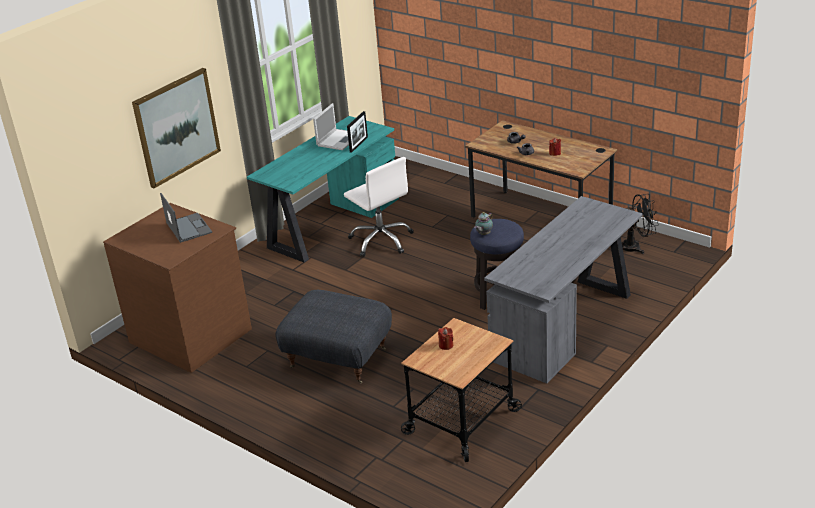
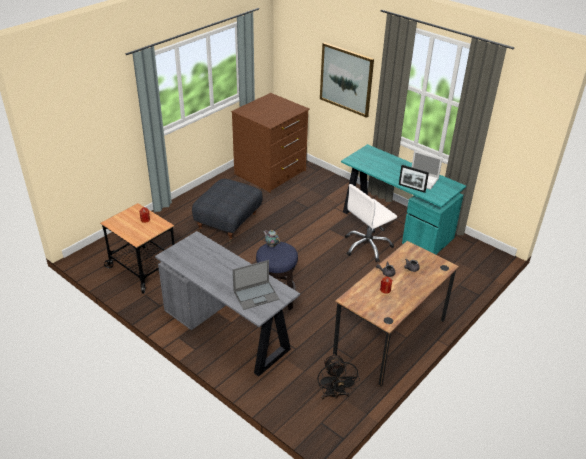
camera: 90 degrees right, 5 degrees up
laptop [160,193,212,243] -> laptop moved to [233,260,280,310]

